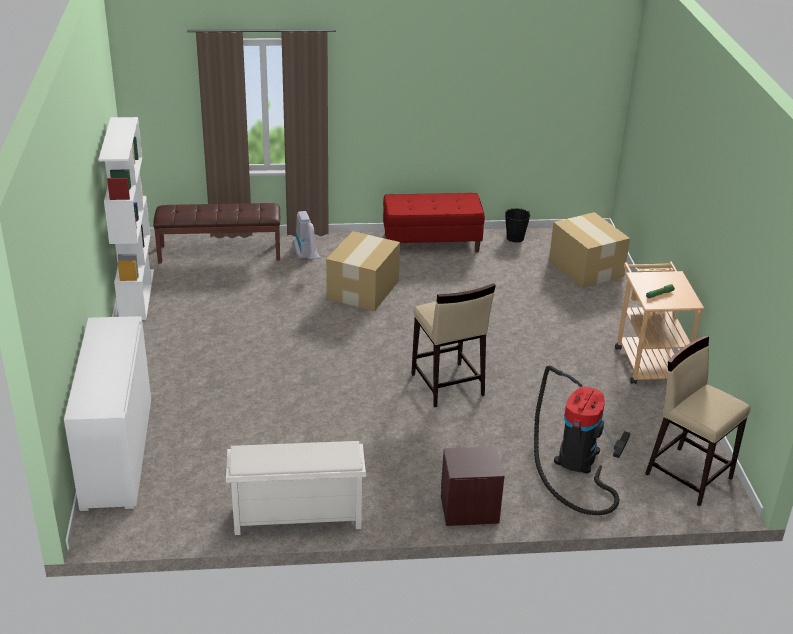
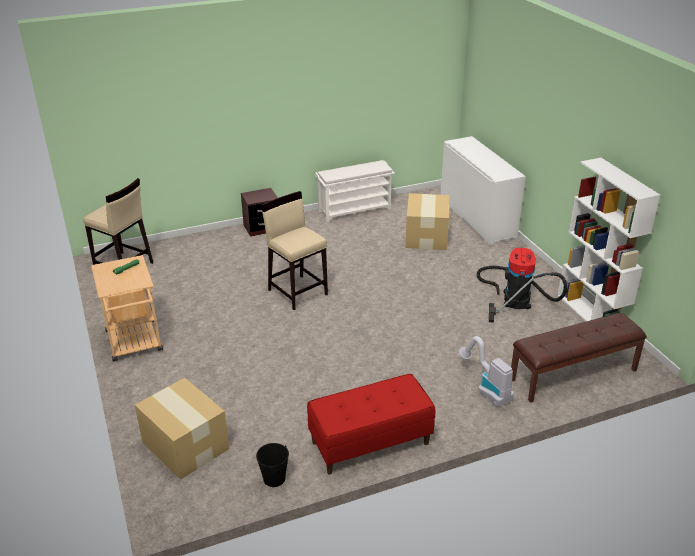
camera: 165 degrees right, 0 degrees up
cardboard box [326,231,400,311] -> cardboard box moved to [405,193,449,250]
vacuum cleaner [534,366,630,516] -> vacuum cleaner moved to [477,248,568,323]

